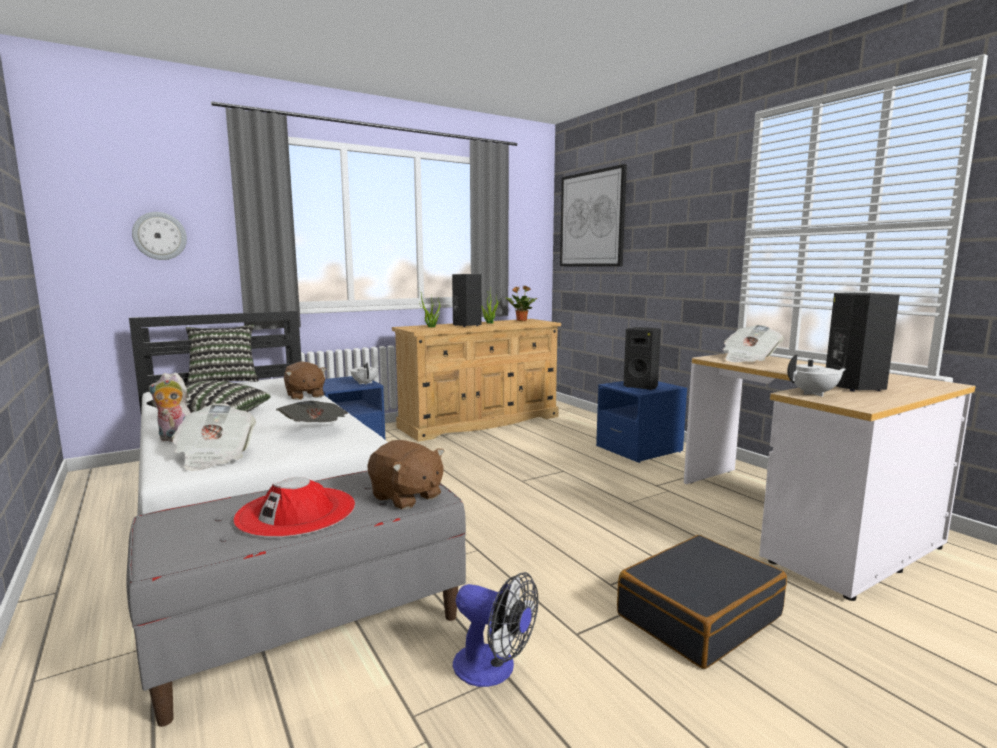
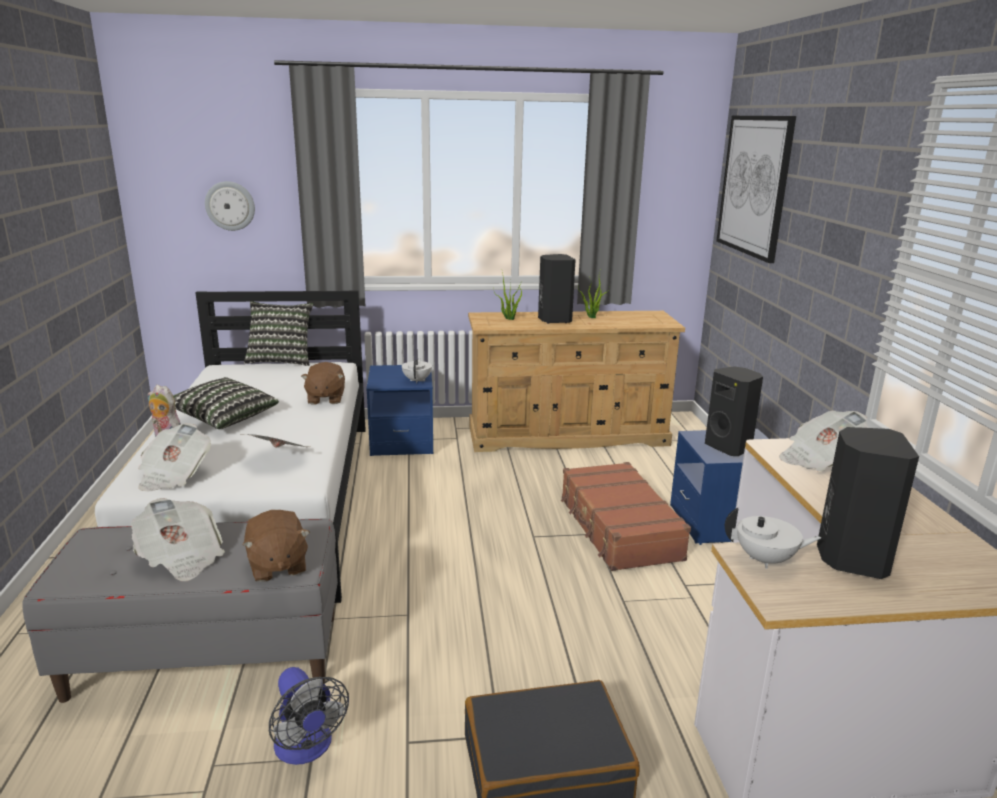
camera: 25 degrees right, 10 degrees up
red hat [233,477,355,537] -> newspaper [131,498,225,581]
potted plant [505,286,537,321] -> none
none -> brown suitcase [561,462,691,571]

